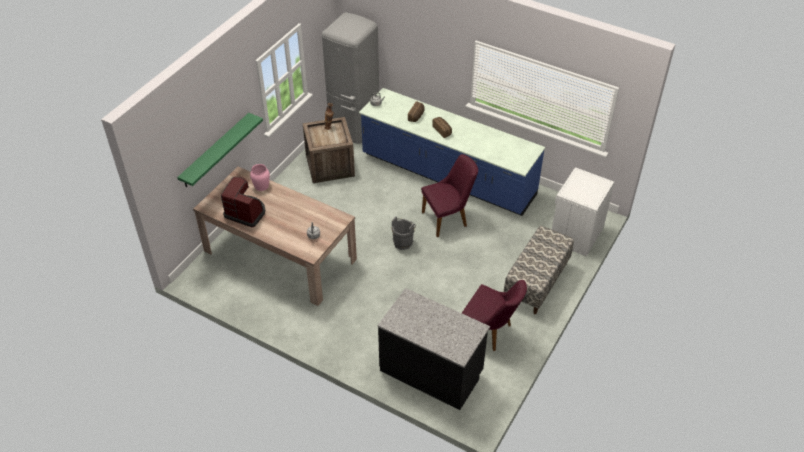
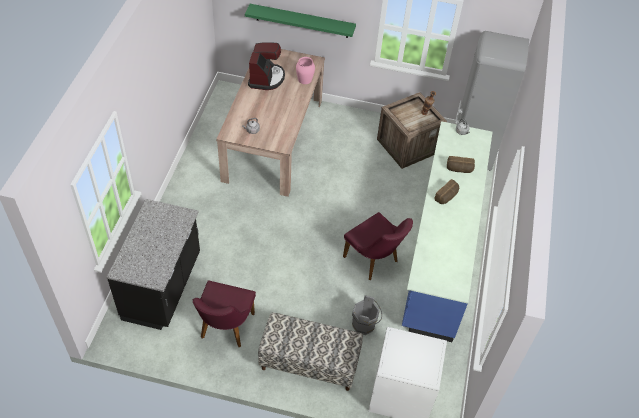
camera: 70 degrees right, 5 degrees up
grey bucket [391,216,416,250] -> grey bucket moved to [352,295,382,335]

